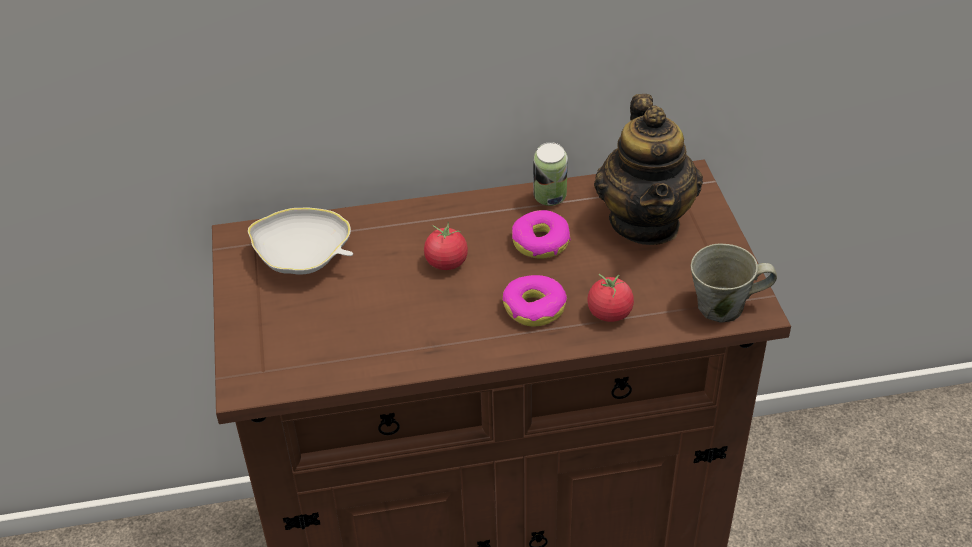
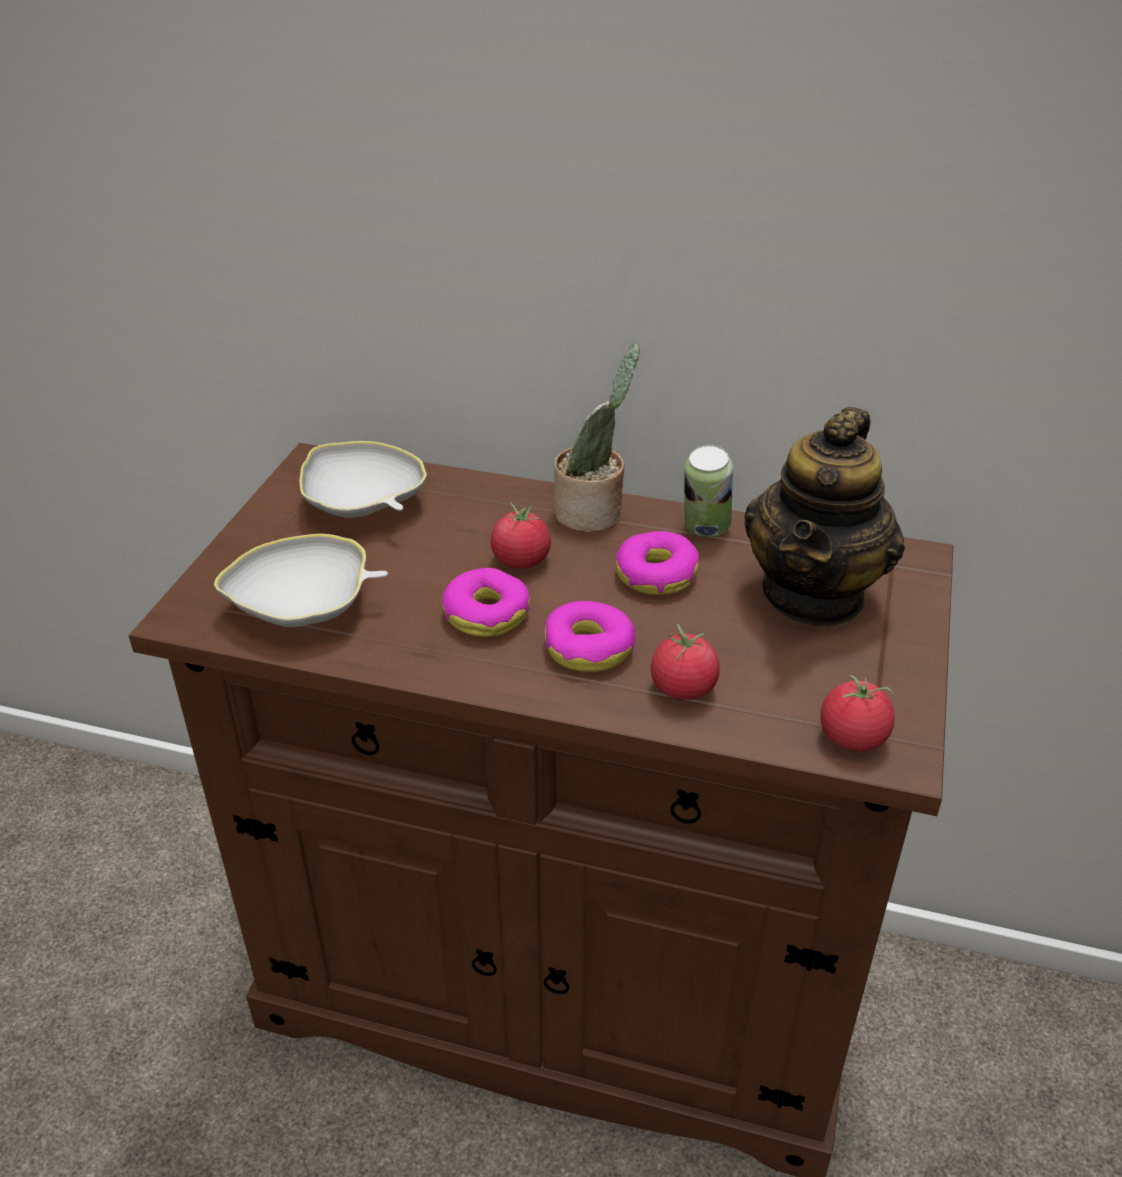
camera: 25 degrees right, 5 degrees down
grey mug [691,244,777,323] -> tomato [821,675,895,751]
none -> white bowl [214,534,388,627]
none -> donut [442,568,530,637]
none -> potted plant [554,343,640,532]

